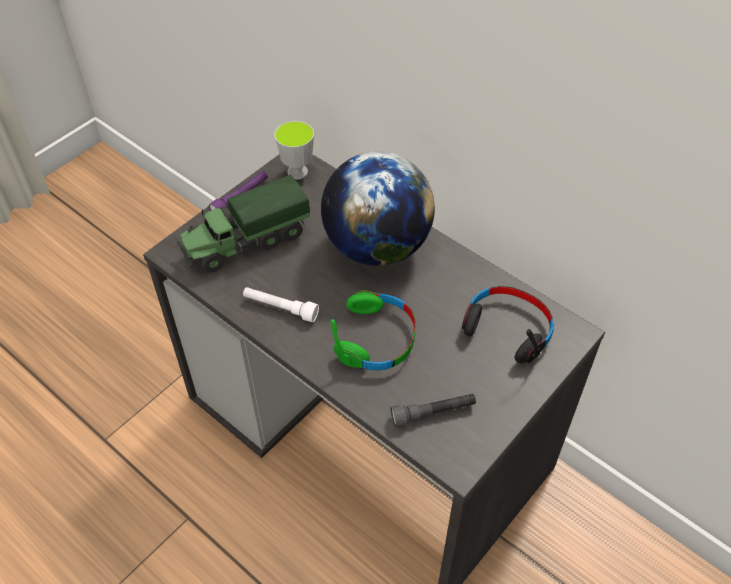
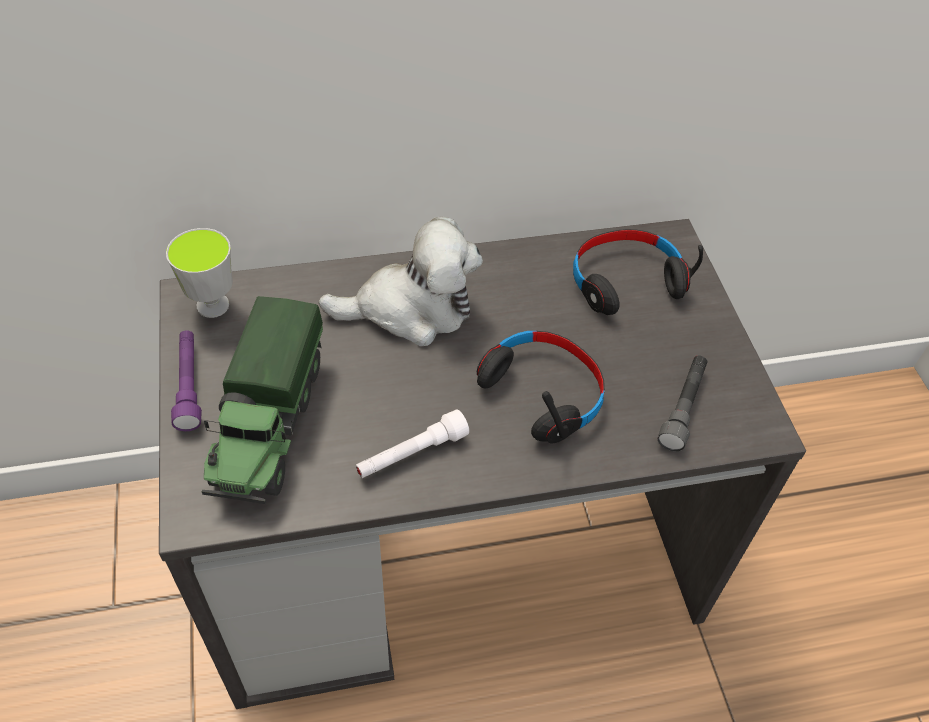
camera: 55 degrees left, 0 degrees up
globe [321,151,435,266] -> plush toy [319,217,483,346]
green headphones [330,290,416,370] -> black headphones [477,331,605,443]

